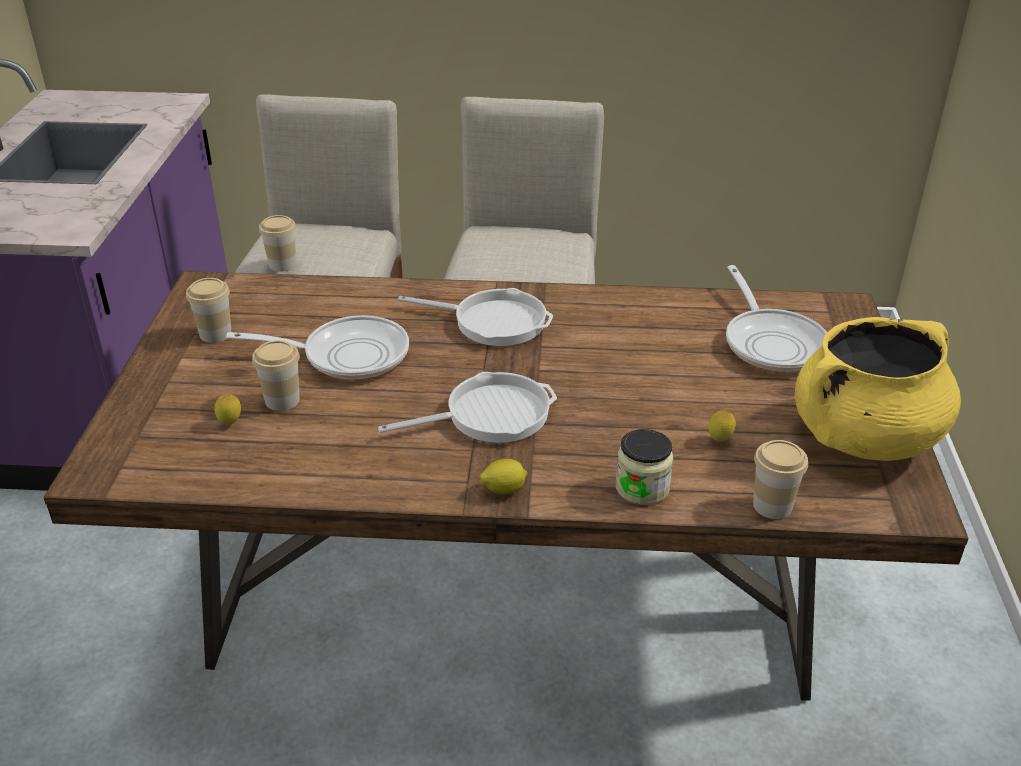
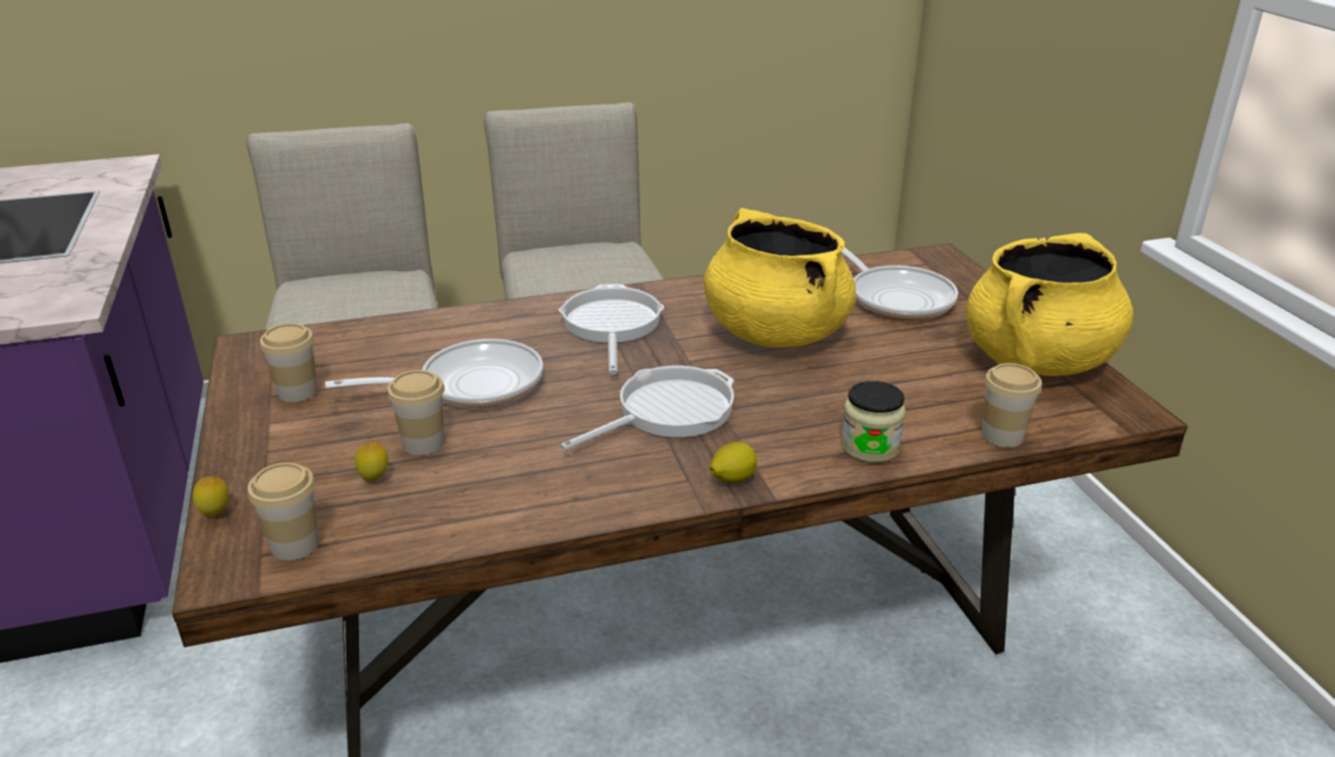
camera: 20 degrees left, 5 degrees down
cup [259,215,296,272] -> cup moved to [248,463,319,560]
frying pan [398,288,553,346] -> frying pan turned 90 degrees counterclockwise [558,284,664,375]
lemon [708,411,736,442] -> lemon moved to [193,476,229,516]
none -> yellow cooking pot [704,208,856,348]

